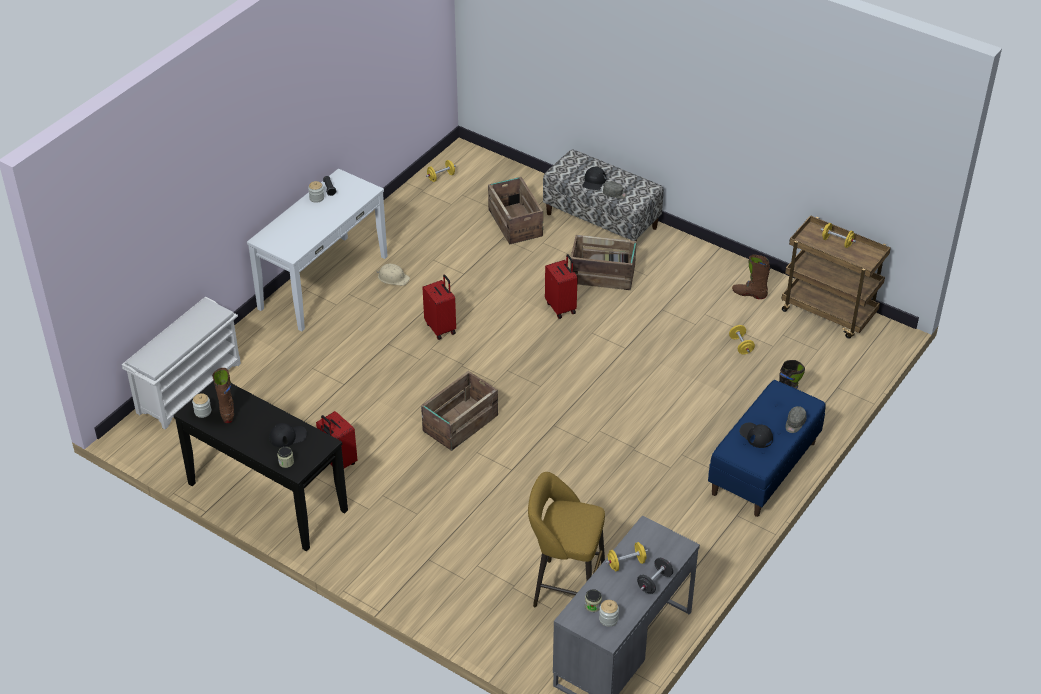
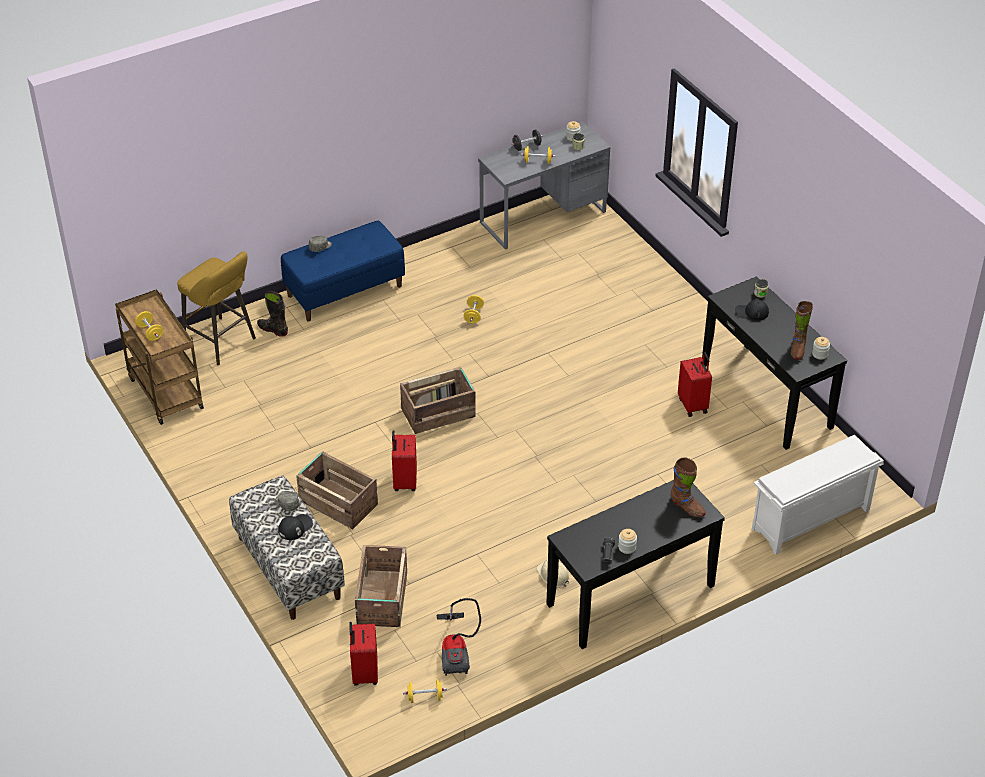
camera: 155 degrees left, 0 degrees up
white console table [247,169,388,332] -> black console table [547,480,725,649]
crate [421,371,498,451] -> crate moved to [400,367,476,434]
red suitcase [422,274,456,340] -> red suitcase moved to [350,622,378,686]
yellow stool [528,472,605,607] -> yellow stool moved to [177,251,256,365]
yellow dumbbell [729,325,755,354] -> yellow dumbbell moved to [464,295,484,323]
brown boot [732,255,770,299] -> brown boot moved to [671,457,706,517]
black cap [739,422,773,448] -> none
none -> vacuum cleaner [436,598,481,675]

